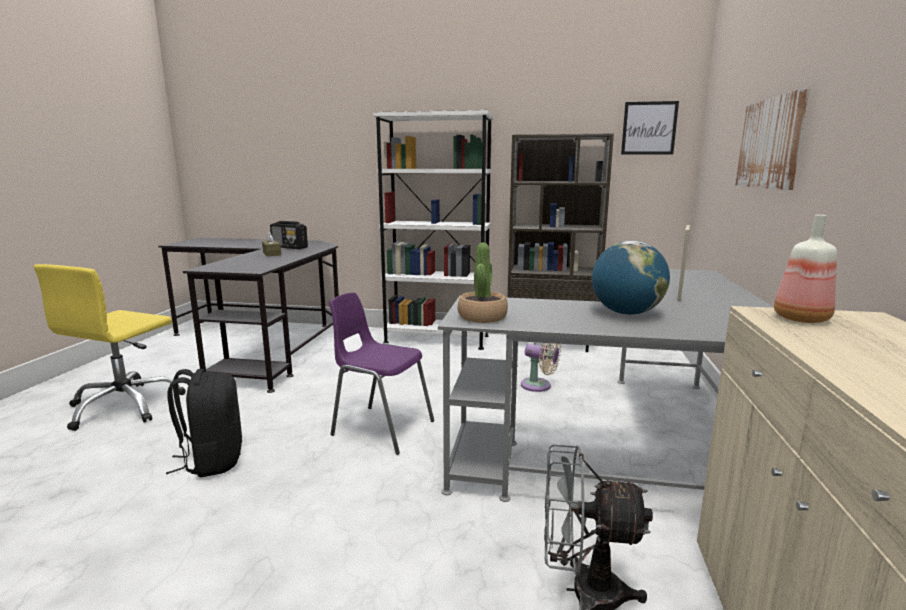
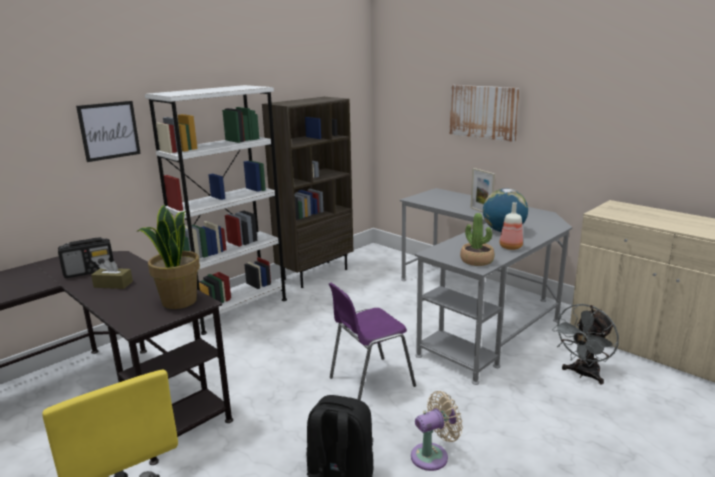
camera: 55 degrees left, 5 degrees up
beige fan [521,342,561,392] -> beige fan moved to [411,391,463,471]
picture [621,101,679,155] -> picture moved to [76,101,141,162]
bottle [774,215,837,323] -> bottle moved to [500,202,523,250]
none -> potted plant [137,205,200,309]

